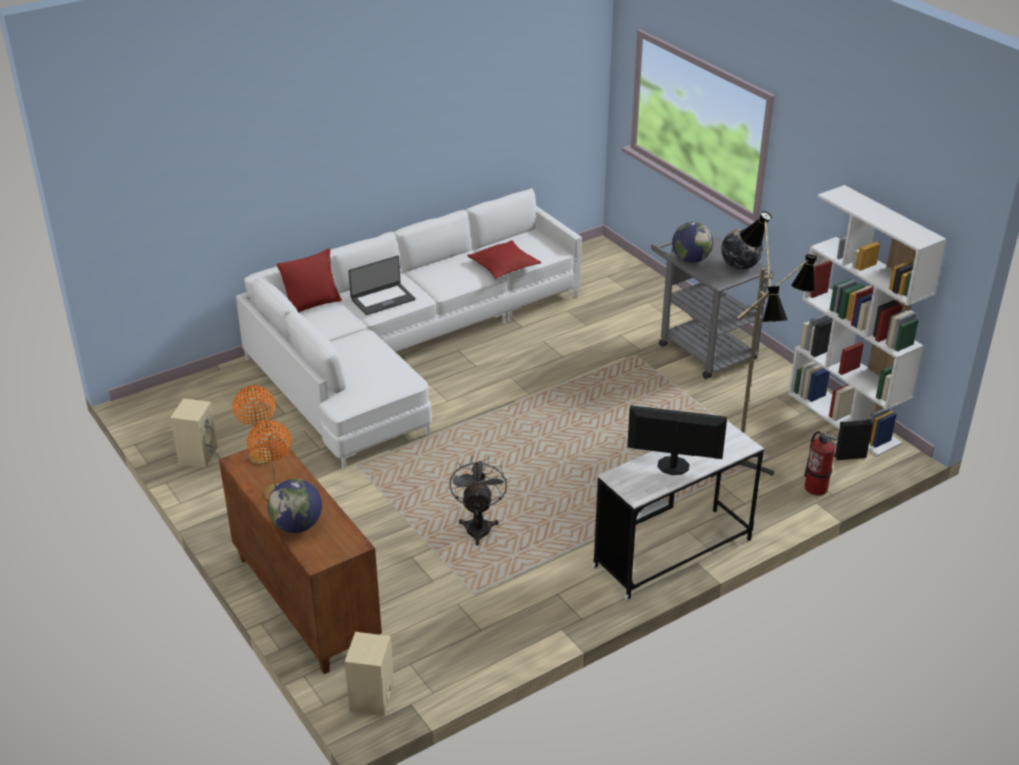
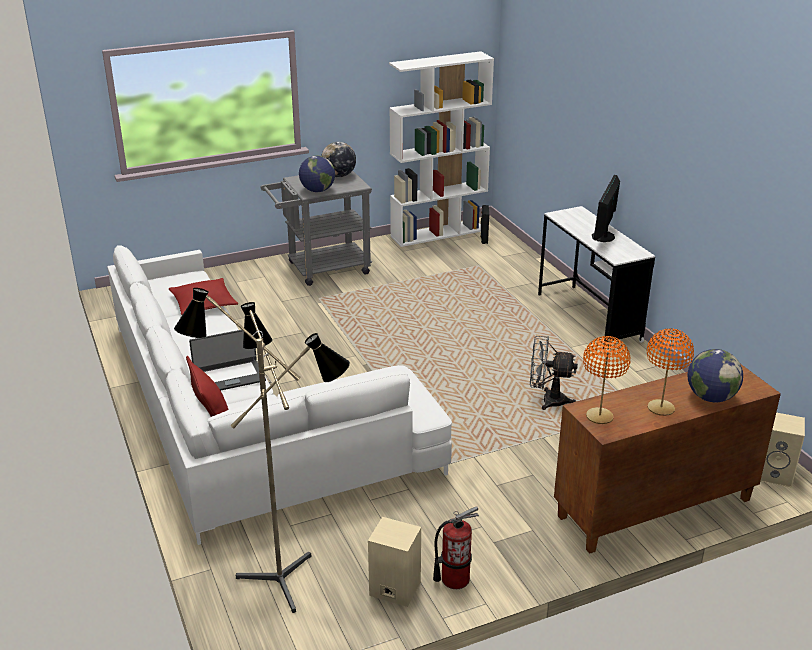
camera: 80 degrees left, 5 degrees down
laptop [348,256,416,315] -> laptop turned 90 degrees clockwise [189,330,266,391]
floor lamp [711,211,817,478] -> floor lamp moved to [174,288,350,613]
fire extinguisher [804,431,837,496] -> fire extinguisher moved to [433,506,479,589]

